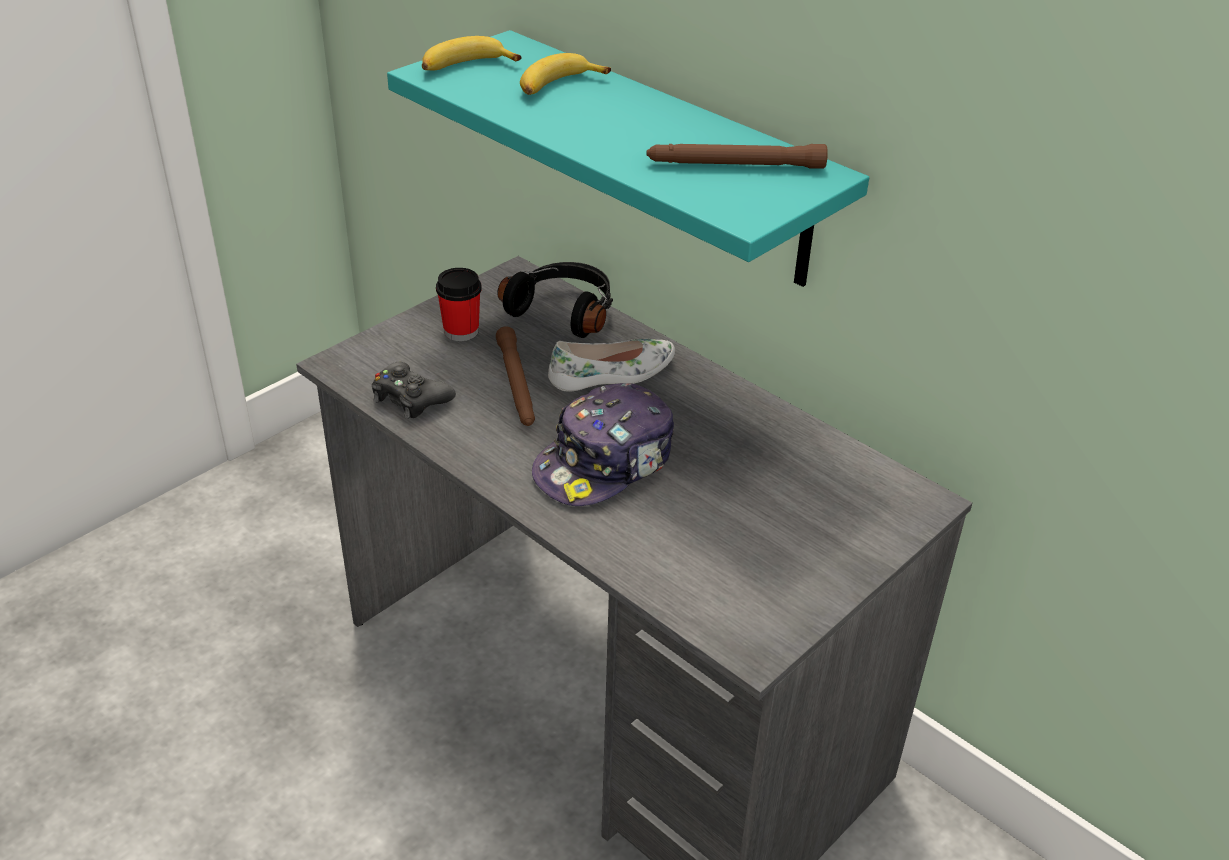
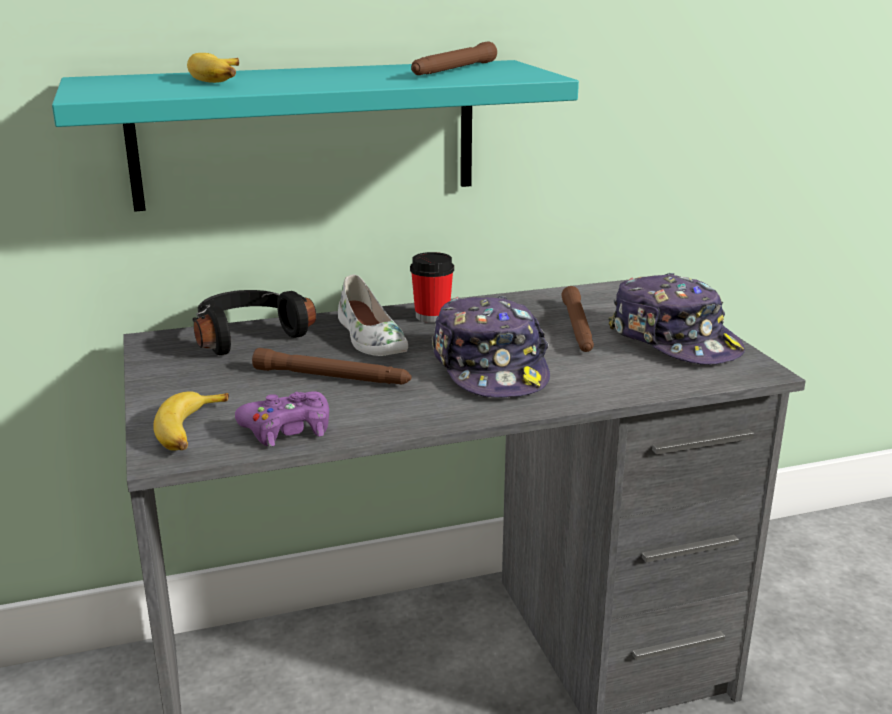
camera: 60 degrees left, 15 degrees down
black game controller [372,362,456,419] -> purple game controller [235,391,329,447]
banana [422,36,522,70] -> banana moved to [153,391,229,451]
cup [436,268,482,341] -> cup moved to [410,252,454,323]
white shoe [548,339,675,392] -> white shoe turned 150 degrees clockwise [338,274,408,356]
none -> brown flashlight [561,286,594,352]
none -> cap [608,273,745,365]

